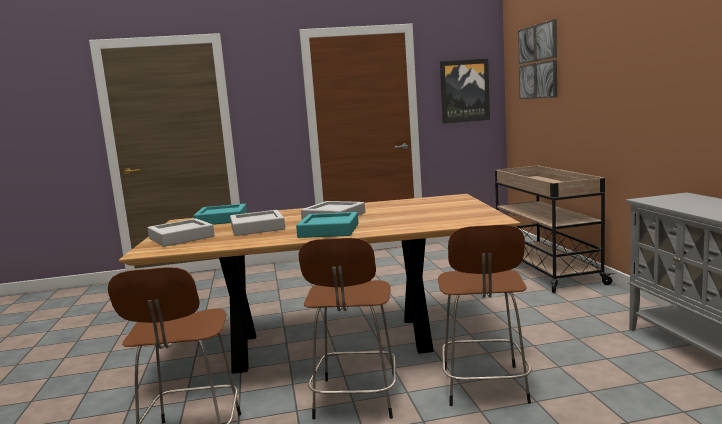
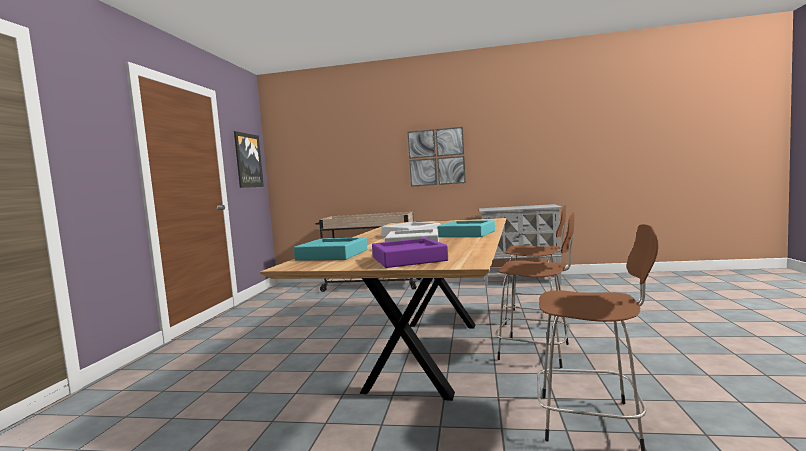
camera: 70 degrees left, 5 degrees down
grey tray [148,218,215,247] -> purple tray [372,238,448,268]
picture [518,19,557,99] -> picture moved to [407,127,466,187]

